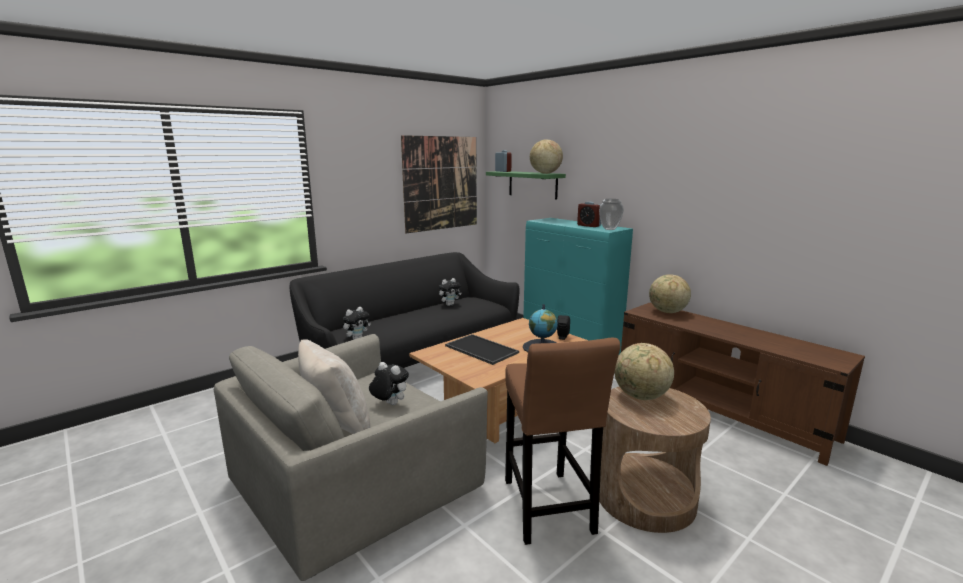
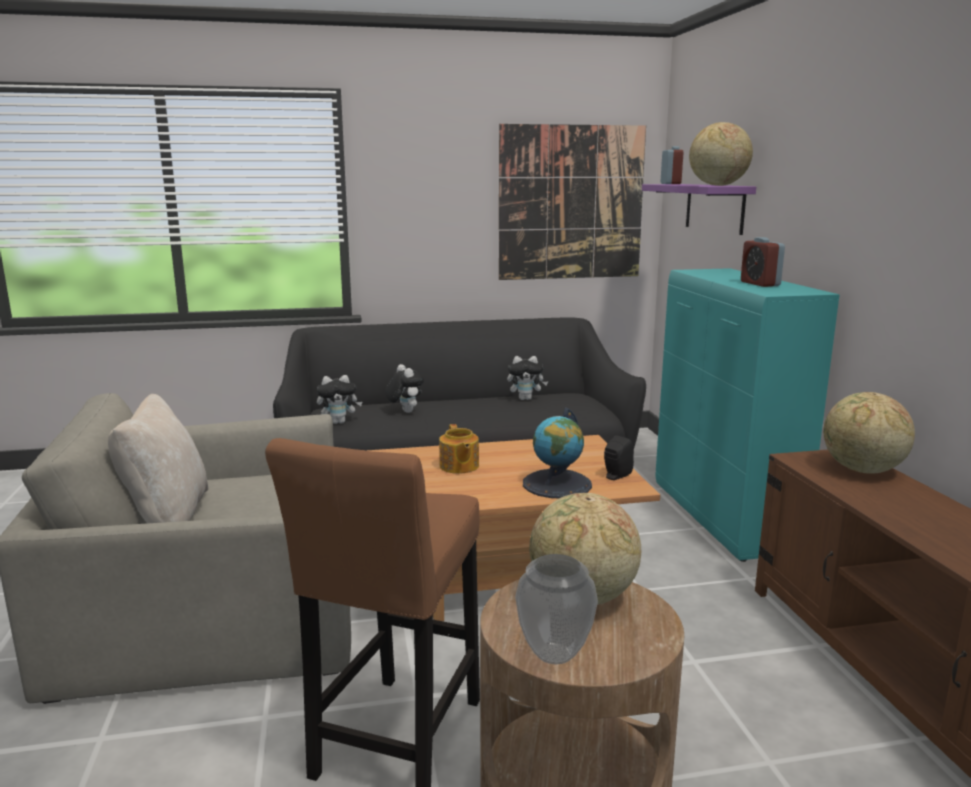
camera: 30 degrees right, 0 degrees up
plush toy [369,362,409,405] -> plush toy moved to [385,364,424,413]
tray [445,334,519,365] -> teapot [439,424,479,474]
green shelf [486,171,566,200] -> purple shelf [642,184,756,235]
vase [599,199,624,230] -> vase moved to [515,554,598,664]

